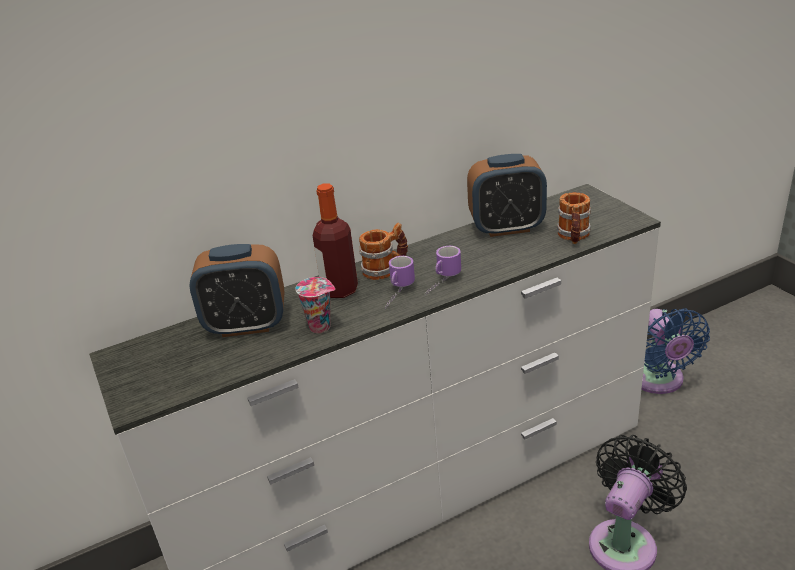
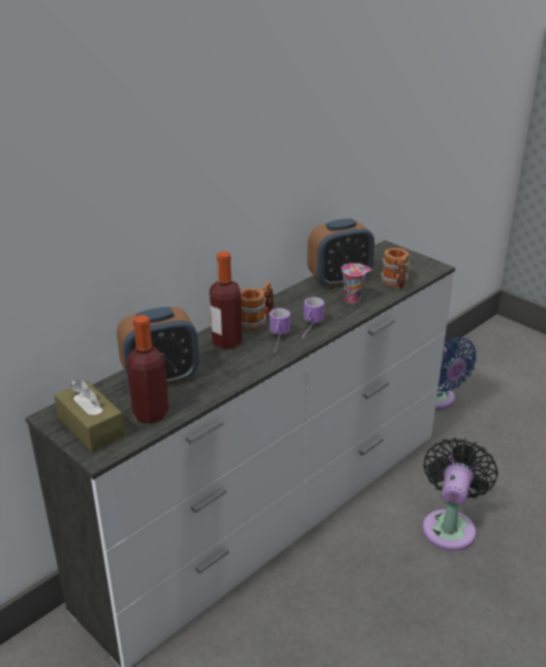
camera: 20 degrees left, 0 degrees up
cup [295,277,335,333] -> cup moved to [342,263,372,305]
none -> brown tissue box [54,379,125,452]
none -> bottle [126,315,169,423]

